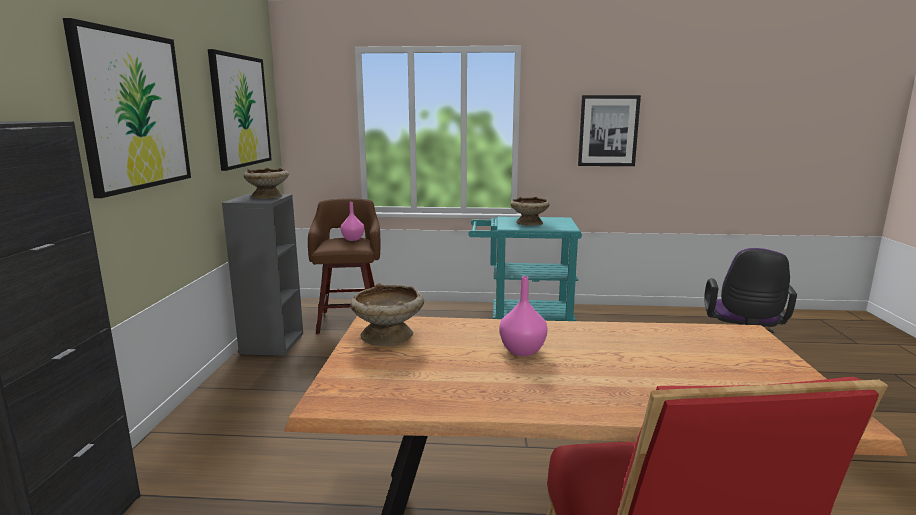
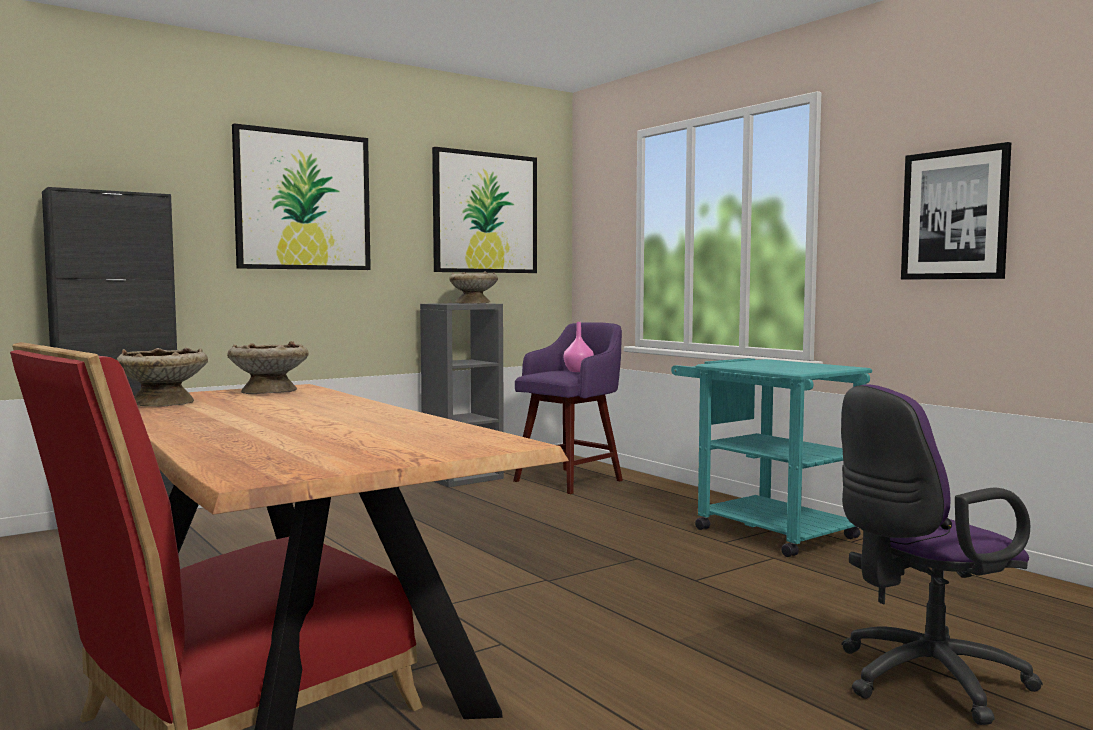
camera: 50 degrees right, 10 degrees down
brown stool [308,198,380,334] -> purple stool [513,322,623,494]
pink vase [499,276,548,356] -> none
beige bowl [510,196,550,226] -> beige bowl moved to [117,347,208,406]

